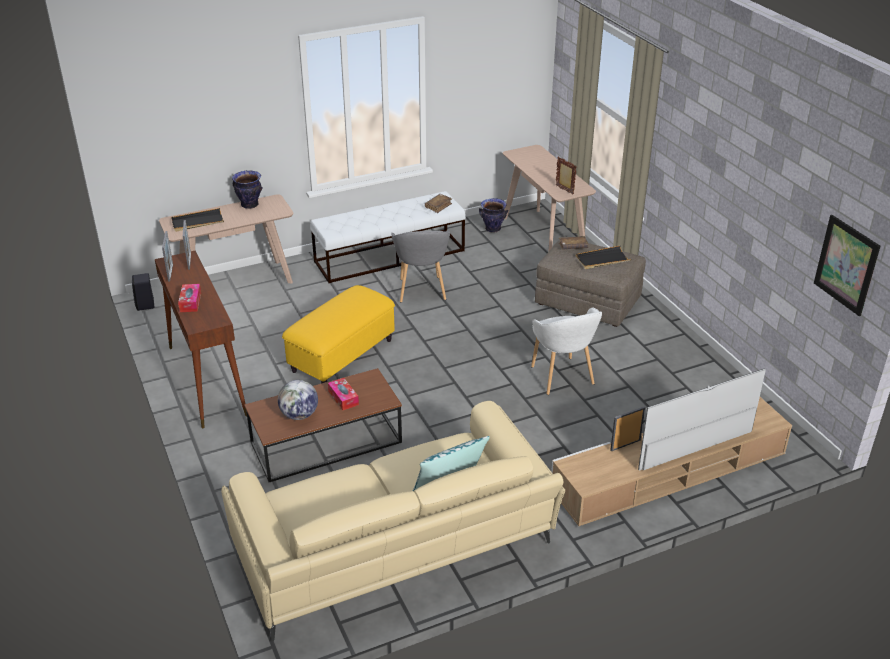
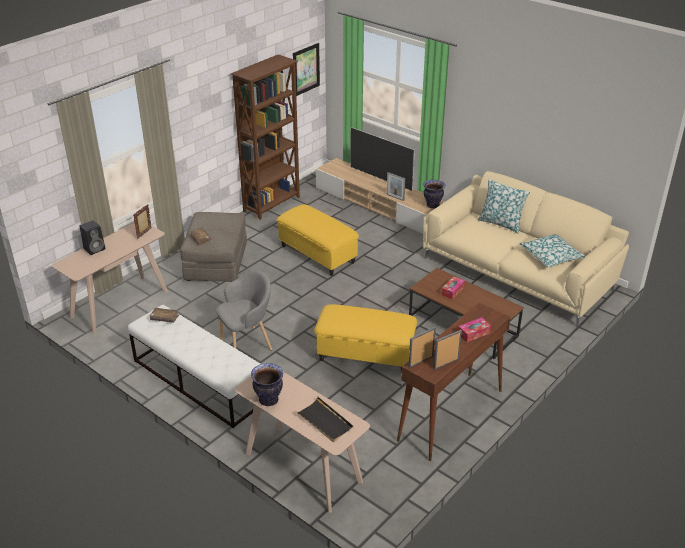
camera: 115 degrees left, 0 degrees up
black speaker [132,273,154,311] -> black speaker moved to [80,220,105,255]
globe [278,380,318,420] -> none
vase [479,198,508,233] -> vase moved to [423,180,445,209]
white armchair [531,307,602,395] -> yellow ottoman [277,204,359,276]
black tray [576,246,631,269] -> none
none -> brown bookcase [231,54,300,220]
none -> pillow [519,234,586,268]

